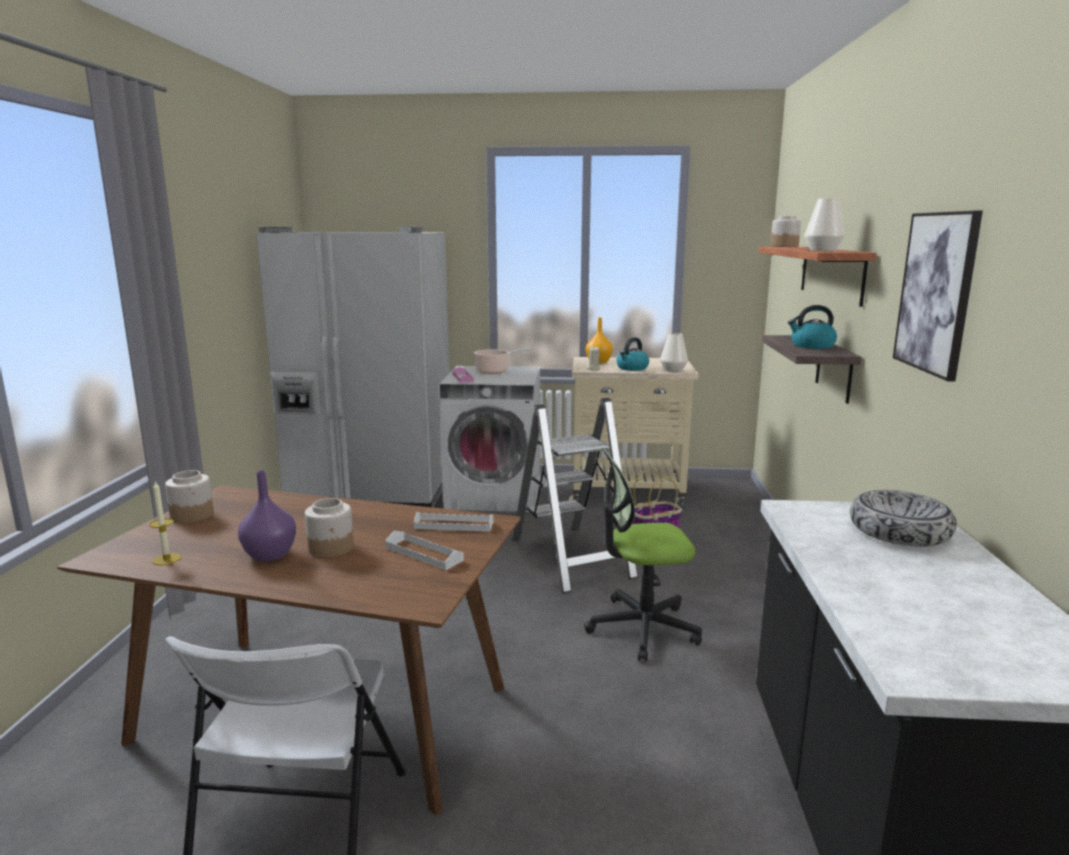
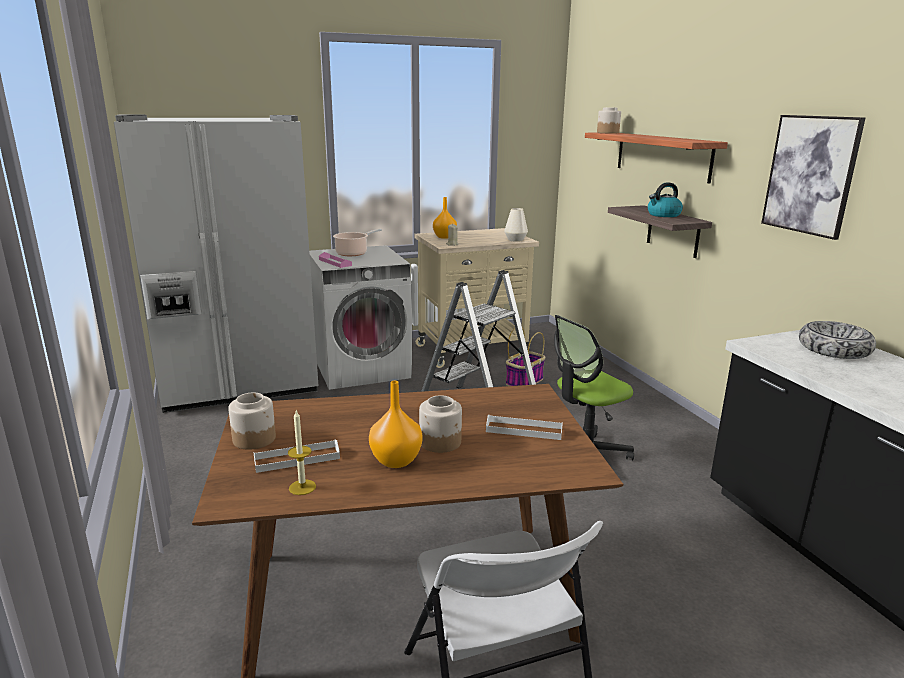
camera: 25 degrees left, 5 degrees up
purple vase [238,470,296,561] -> orange vase [369,381,423,468]
white tray [414,512,493,532] -> white tray moved to [253,440,340,473]
kettle [616,337,649,371] -> none
white vase [804,198,845,251] -> none

